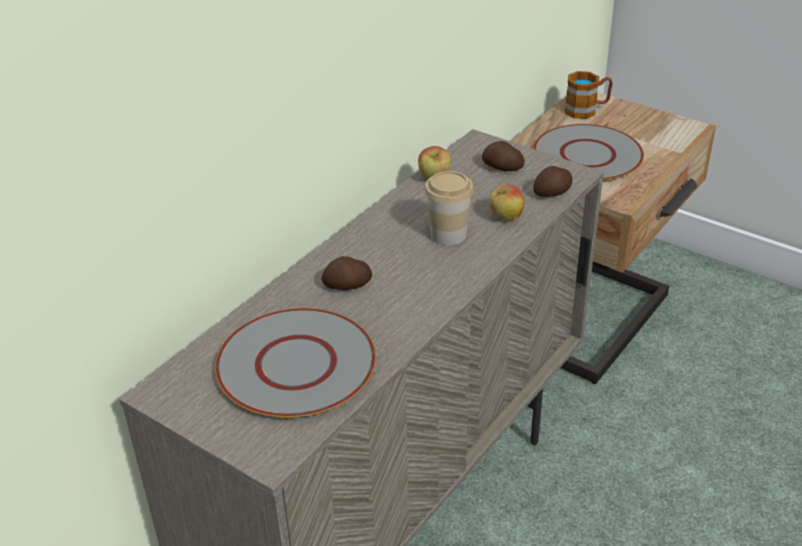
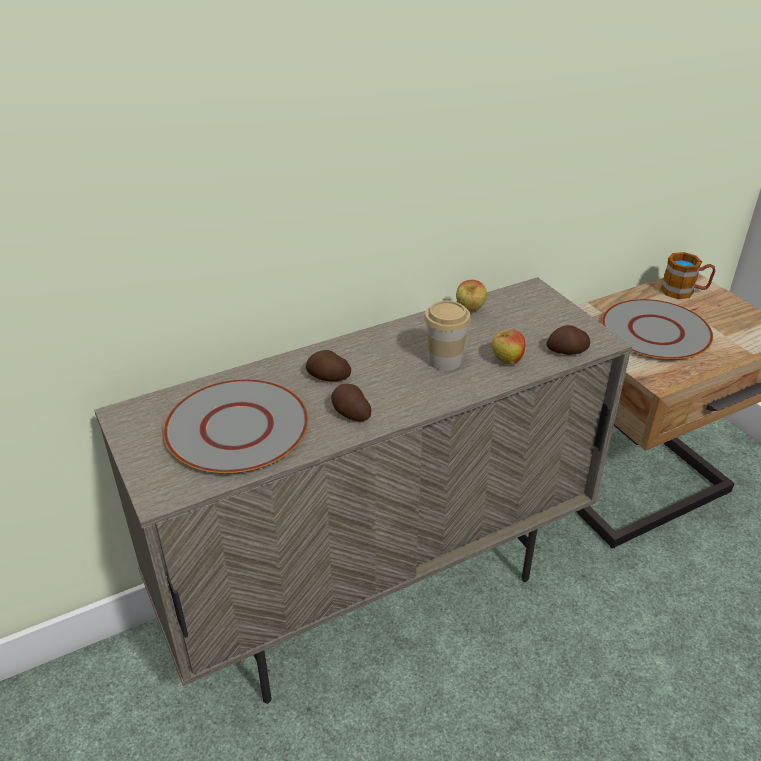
camera: 25 degrees right, 0 degrees up
potato [482,141,525,171] -> potato moved to [331,384,371,421]

